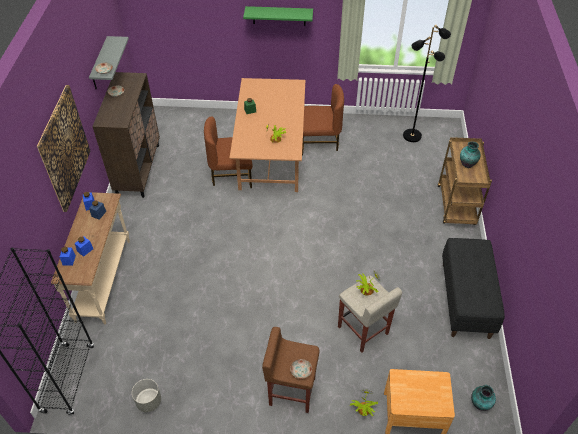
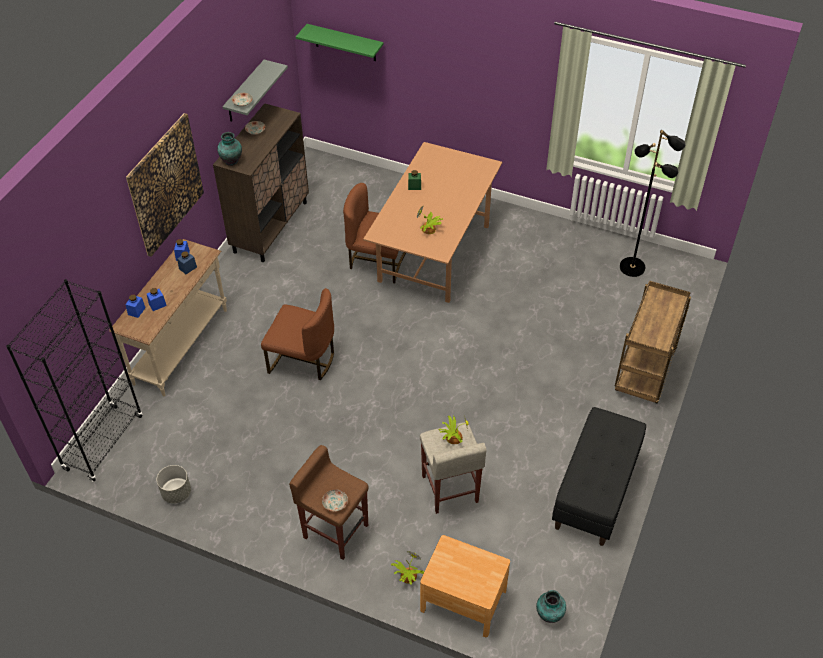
camera: 20 degrees right, 0 degrees up
green shelf [243,6,313,26] -> green shelf moved to [296,24,384,61]
brown chair [302,84,344,156] -> brown chair moved to [261,288,334,380]
vase [460,141,481,168] -> vase moved to [217,132,242,166]

